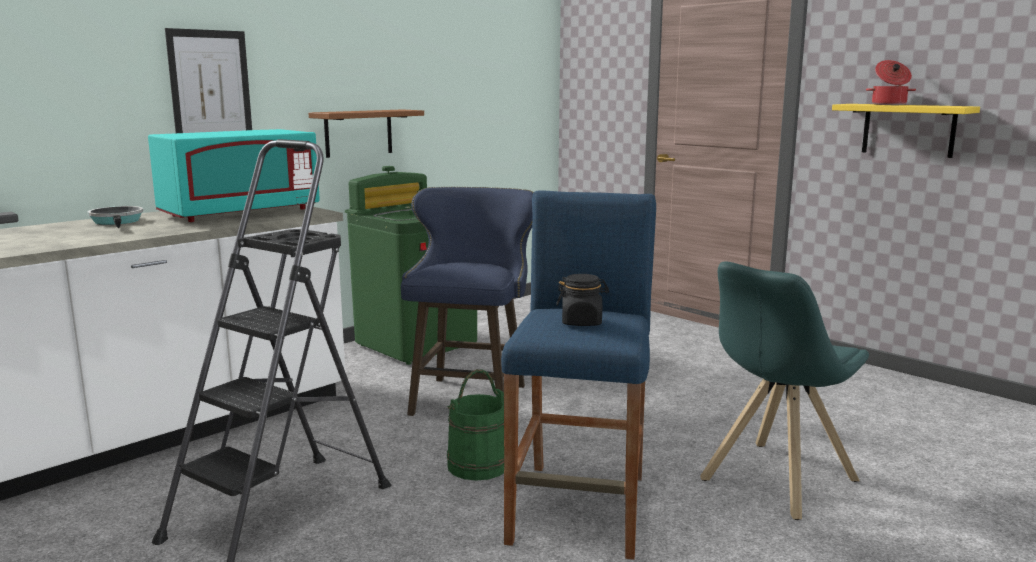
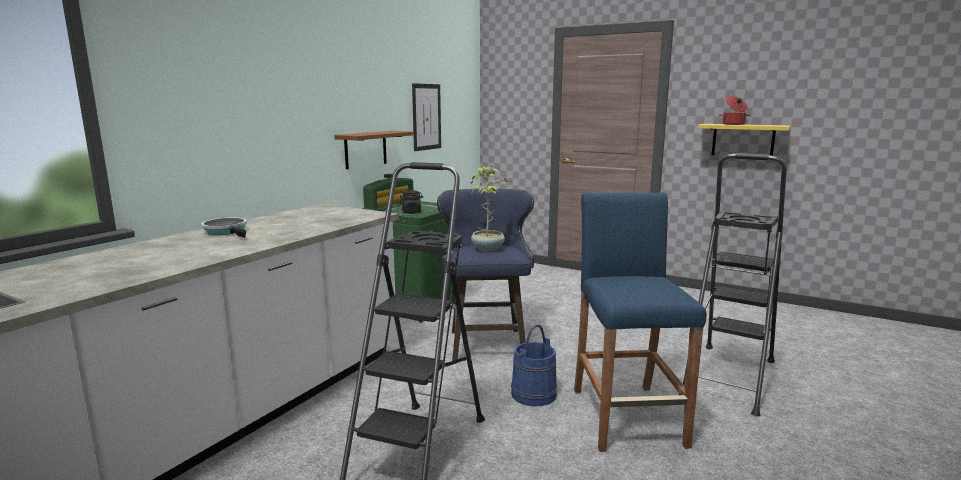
camera: 15 degrees left, 0 degrees up
turquoise microwave [148,129,320,222] -> none
picture [165,28,252,133] -> picture moved to [412,83,441,151]
green bucket [447,369,504,481] -> blue bucket [511,325,557,406]
black jar [556,274,609,326] -> black jar moved to [400,190,423,214]
turquoise chair [700,261,869,520] -> step ladder [679,153,787,417]
none -> potted plant [471,165,511,251]

